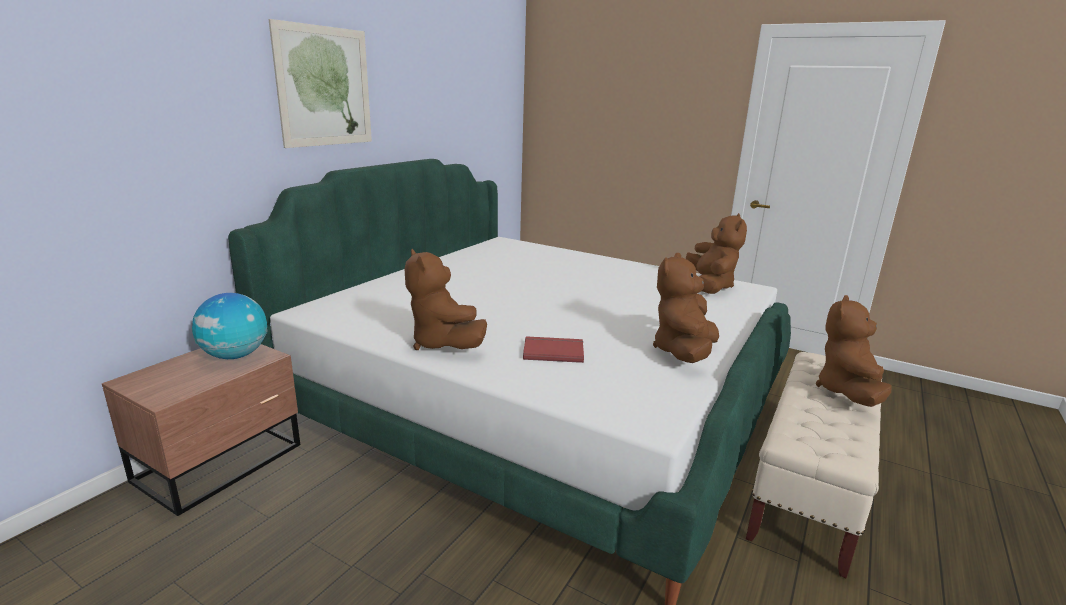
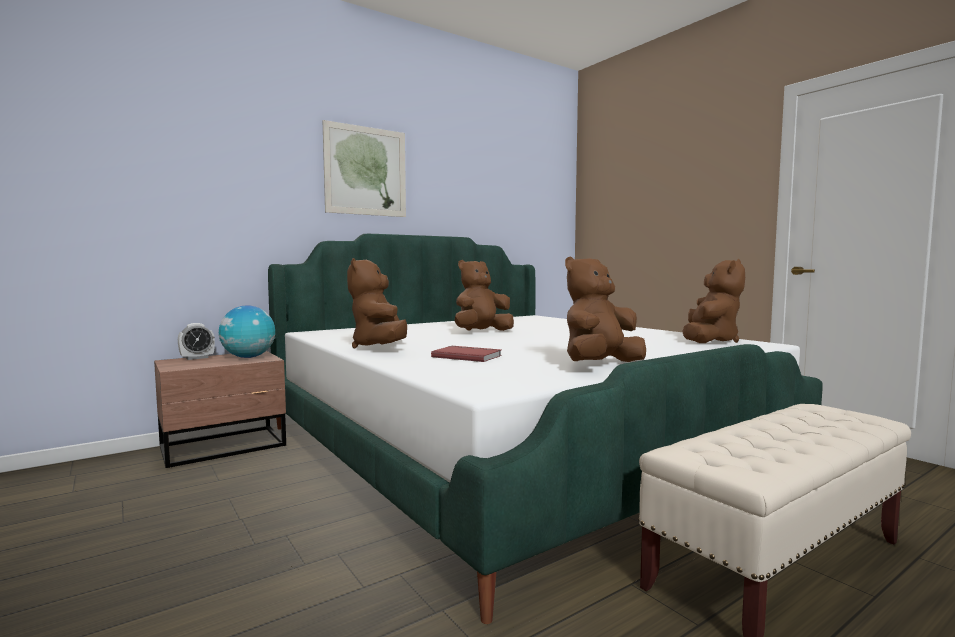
camera: 25 degrees right, 15 degrees down
brown plush toy [815,295,892,407] -> brown plush toy moved to [455,260,514,331]
none -> alarm clock [178,323,215,360]

